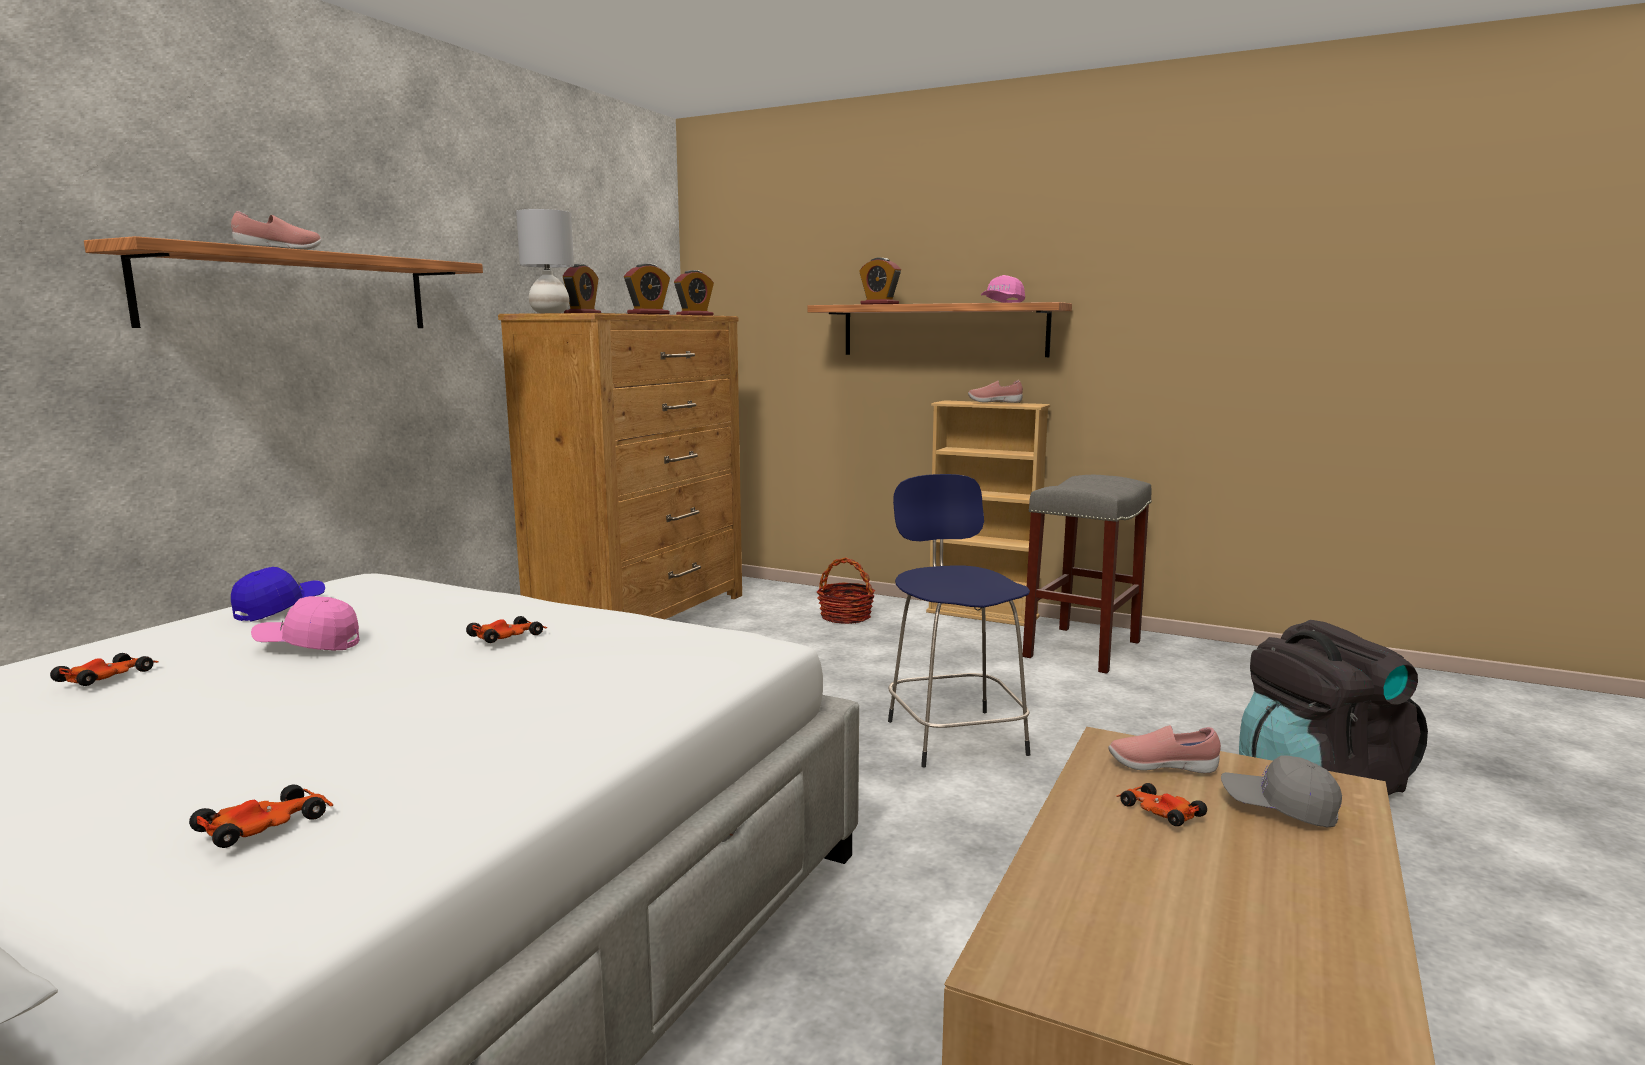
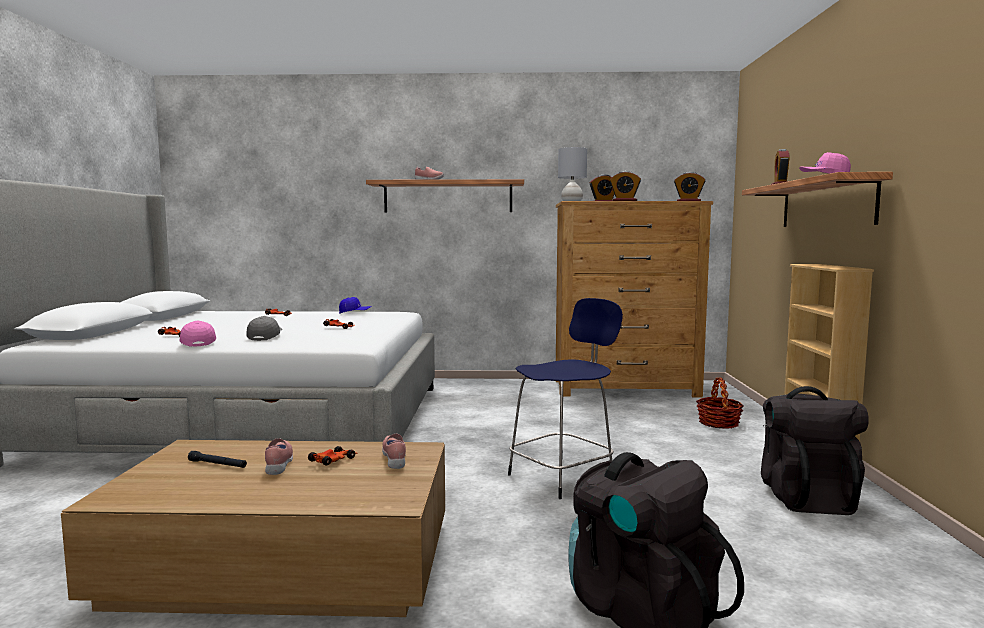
camera: 65 degrees right, 5 degrees down
pink cap [251,596,360,650] -> pink cap moved to [179,320,216,347]
pink shoe [968,380,1023,403] -> pink shoe moved to [265,438,293,475]
grey stool [1023,475,1152,674] -> black backpack [761,386,869,515]
grey cap [1221,755,1342,827] -> grey cap moved to [246,316,282,341]
none -> black flashlight [188,451,247,468]

